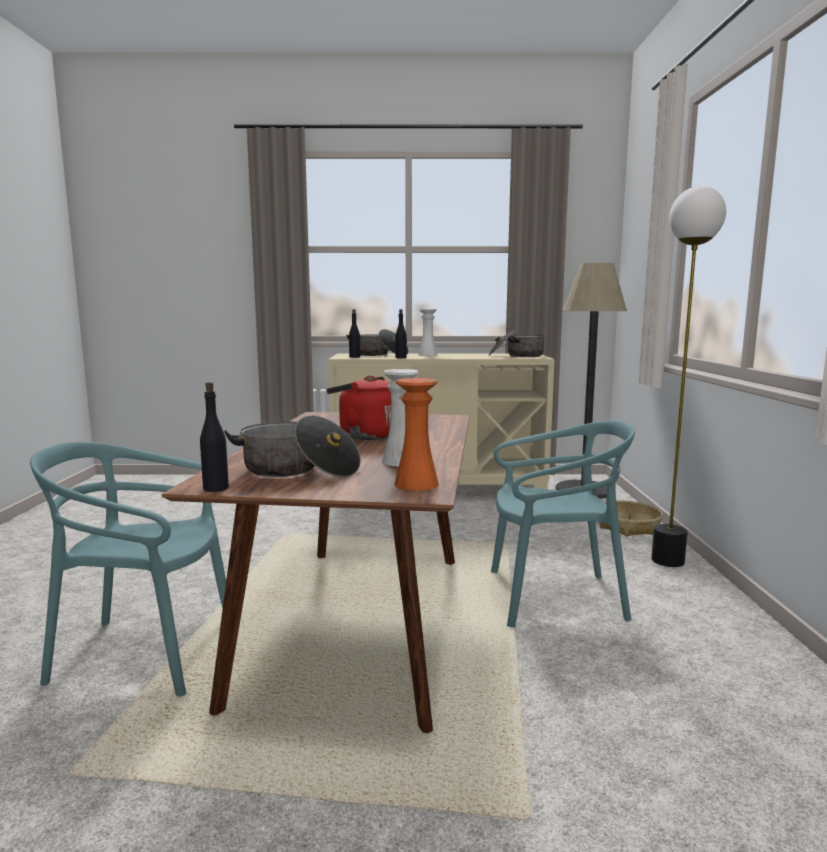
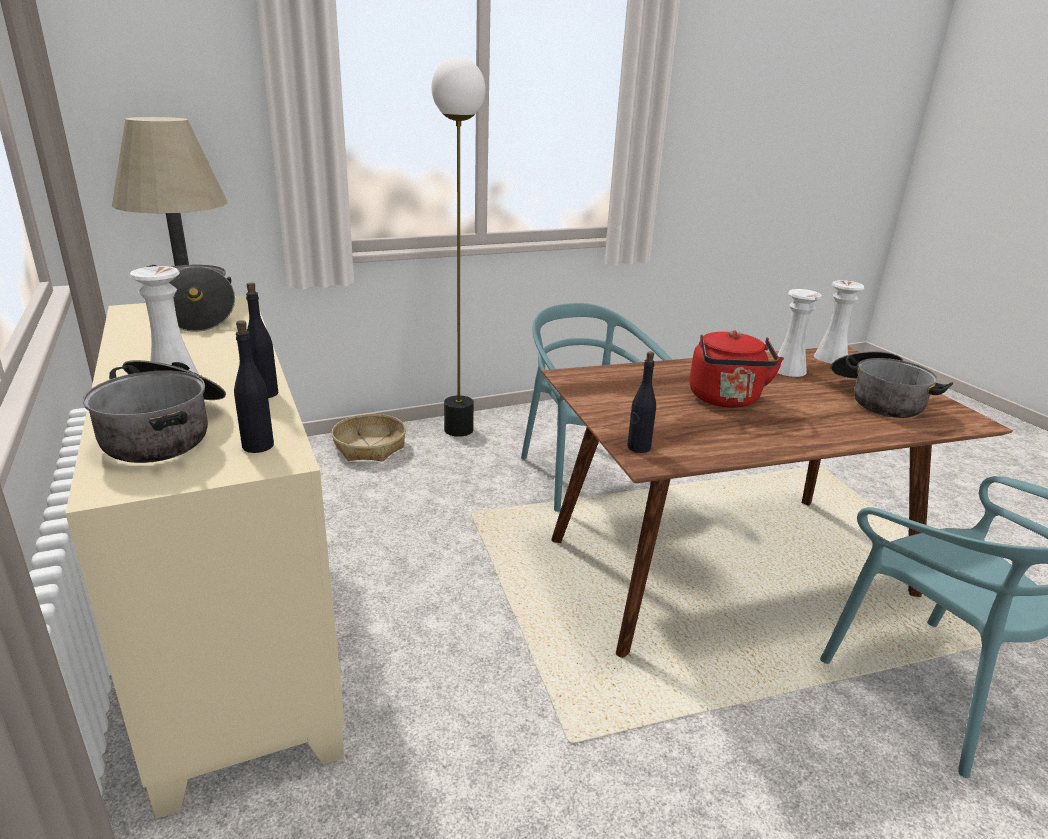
camera: 115 degrees left, 15 degrees up
black bottle [200,382,229,492] -> black bottle moved to [627,351,656,453]
orange vase [394,378,439,491] -> white vase [814,280,864,364]

